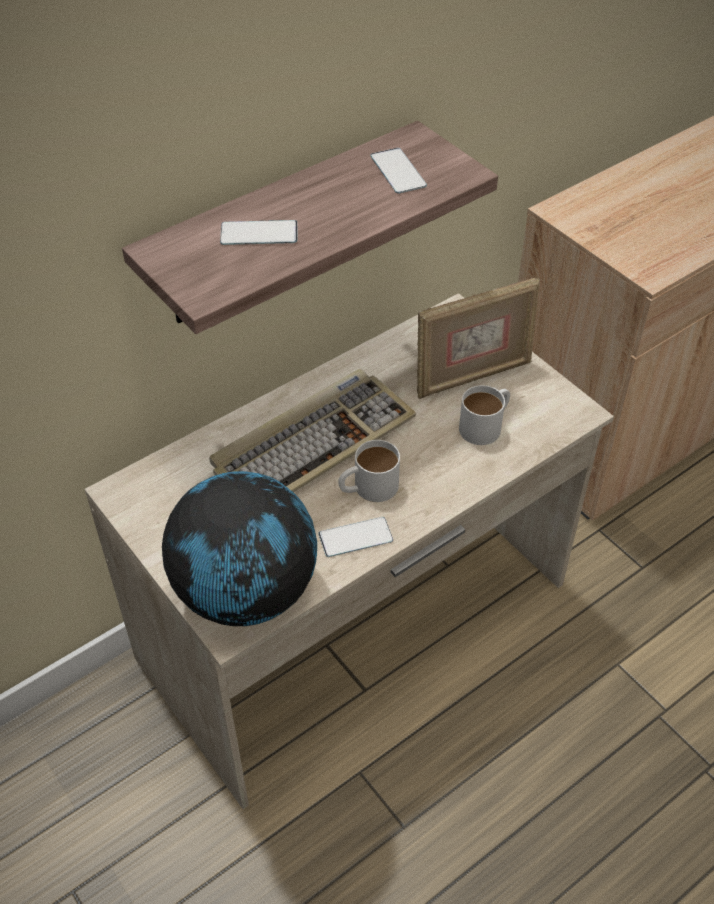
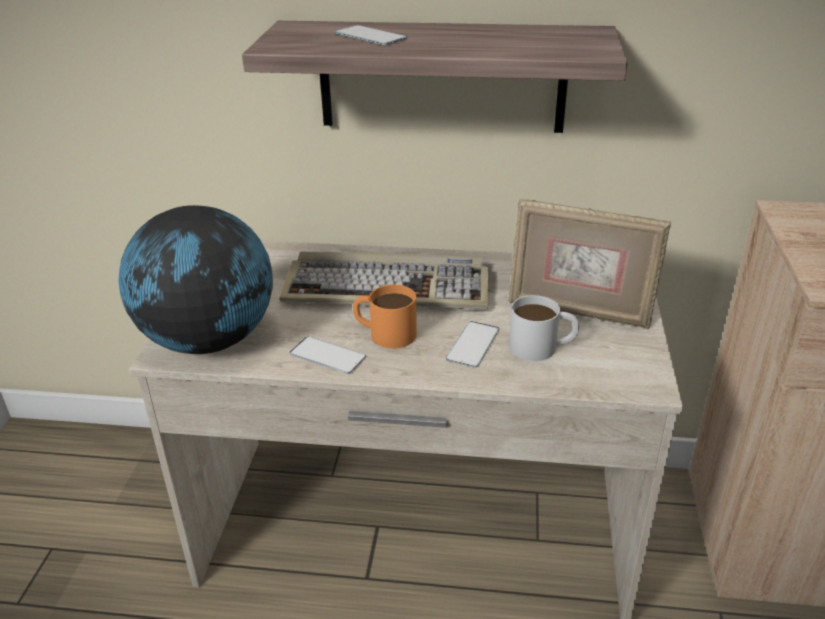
camera: 45 degrees right, 15 degrees down
white mug [338,440,400,502] -> orange mug [353,285,417,348]
phone [370,148,427,194] -> phone moved to [446,321,499,368]

